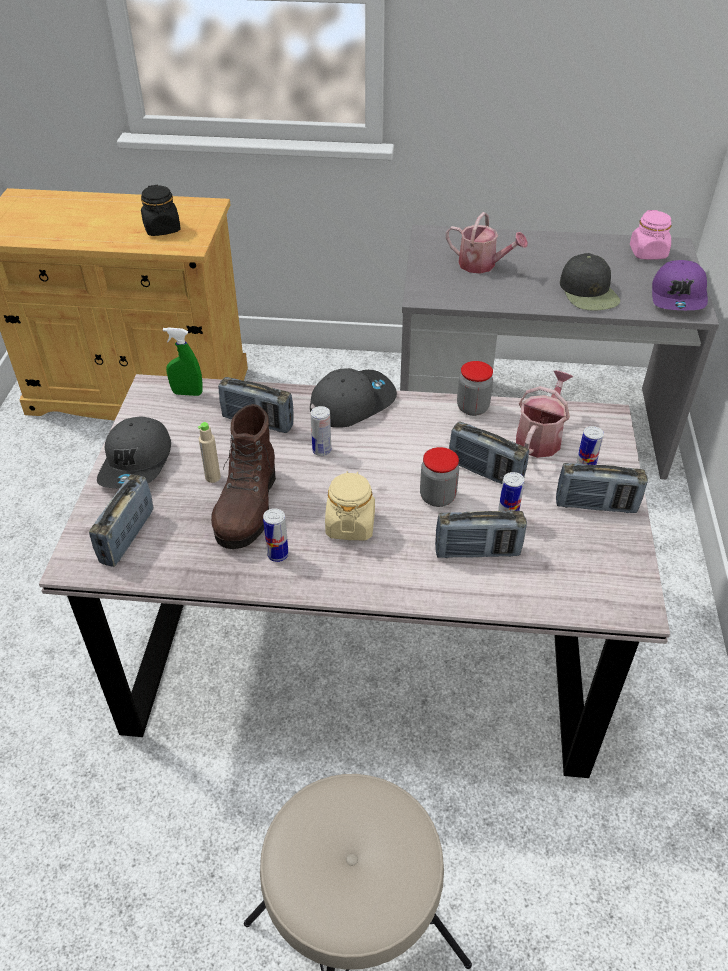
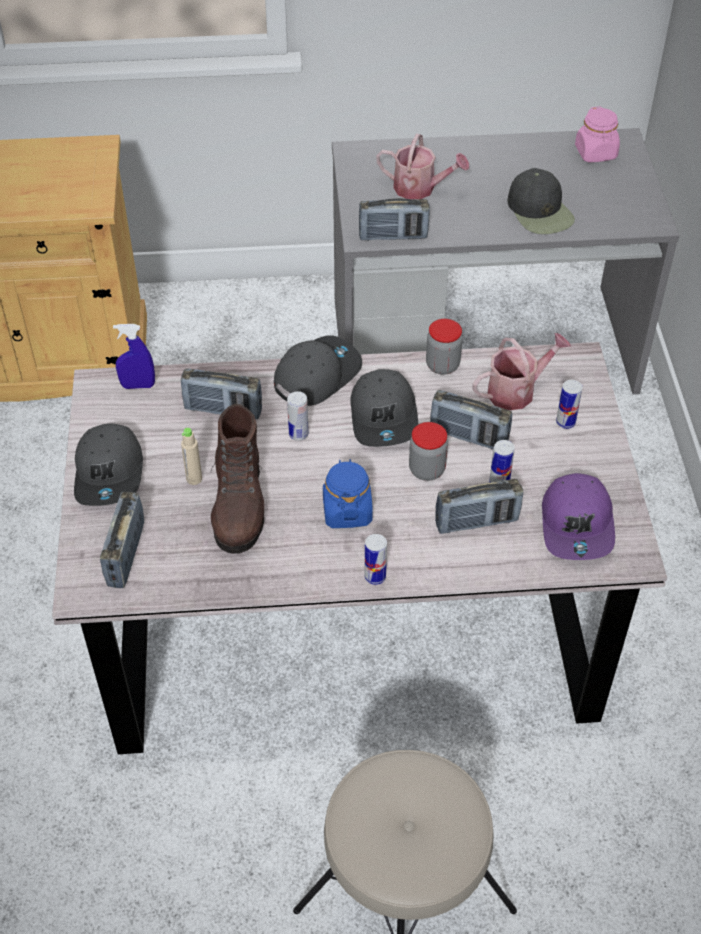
camera: 10 degrees left, 5 degrees up
black jar [141,185,181,236] -> none
green spray bottle [163,327,203,396] -> blue spray bottle [113,324,155,389]
can [263,508,289,562] -> can moved to [364,534,387,585]
beige jar [325,471,375,540] -> blue jar [323,459,373,528]
watering can [516,370,573,458] -> watering can turned 45 degrees clockwise [472,333,572,410]
radio [556,463,648,513] -> radio moved to [359,198,430,241]
purple cap [652,260,708,310] -> purple cap moved to [542,473,615,560]
none -> grey cap [350,369,418,447]

